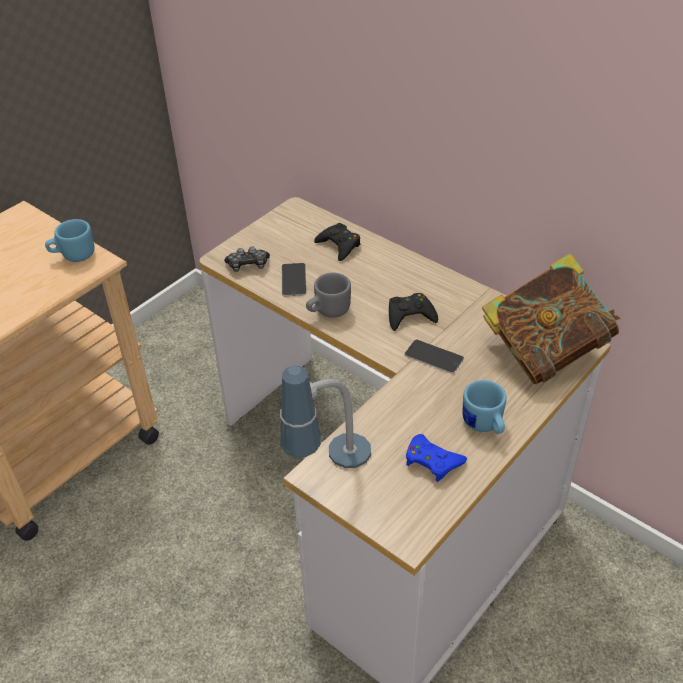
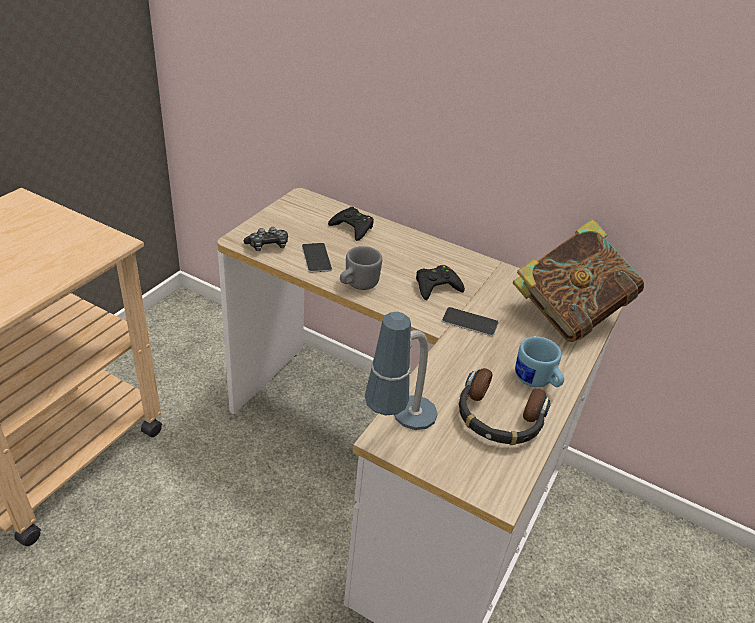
camera: 15 degrees left, 5 degrees down
blue mug [45,219,95,262] -> none
blue game controller [406,434,467,482] -> headphones [459,368,551,445]

